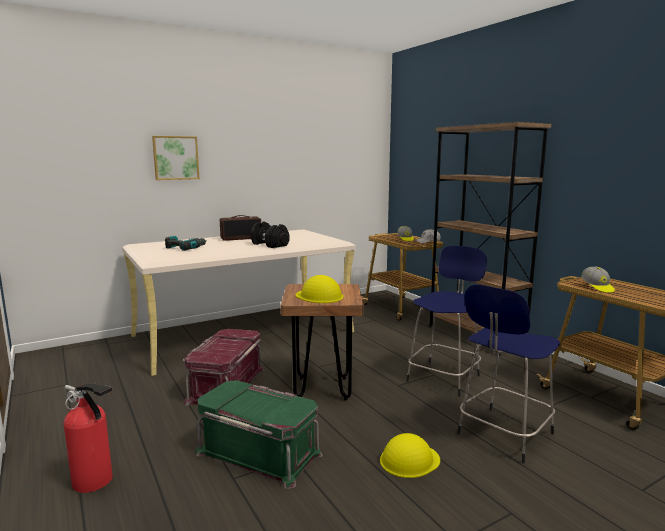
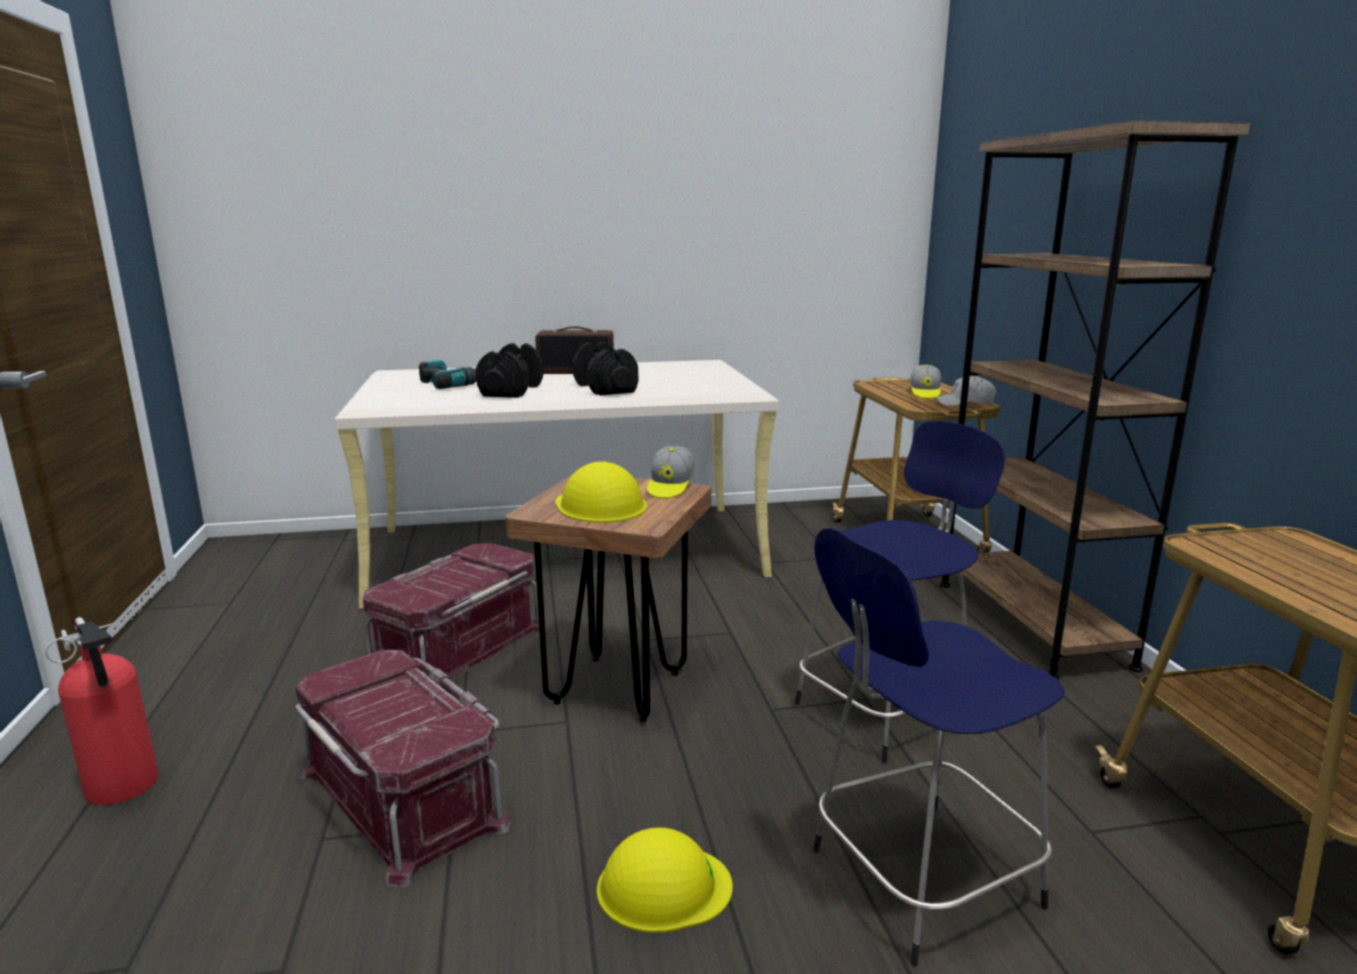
camera: 20 degrees right, 5 degrees up
picture [152,136,199,180] -> none
green storage box [195,380,323,489] -> red storage box [295,650,511,887]
cap [582,267,615,293] -> cap moved to [647,446,695,498]
none -> black dumbbell [476,343,543,398]

